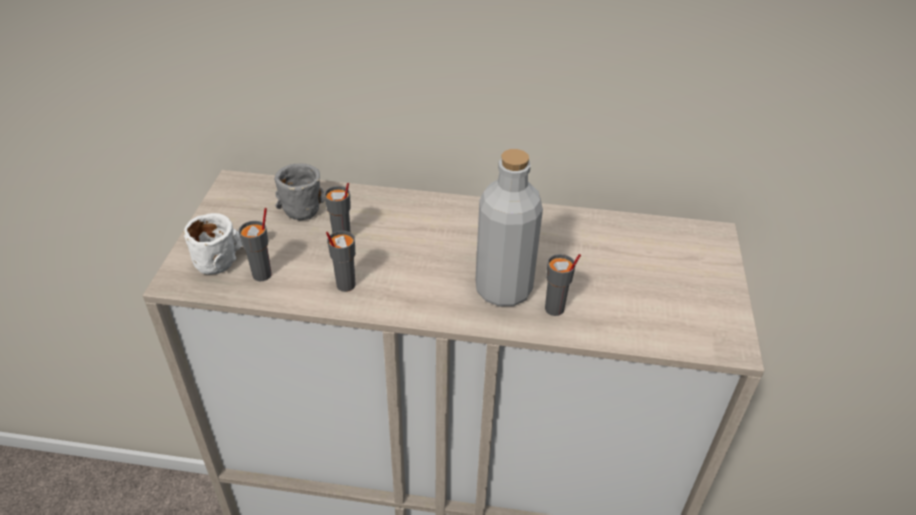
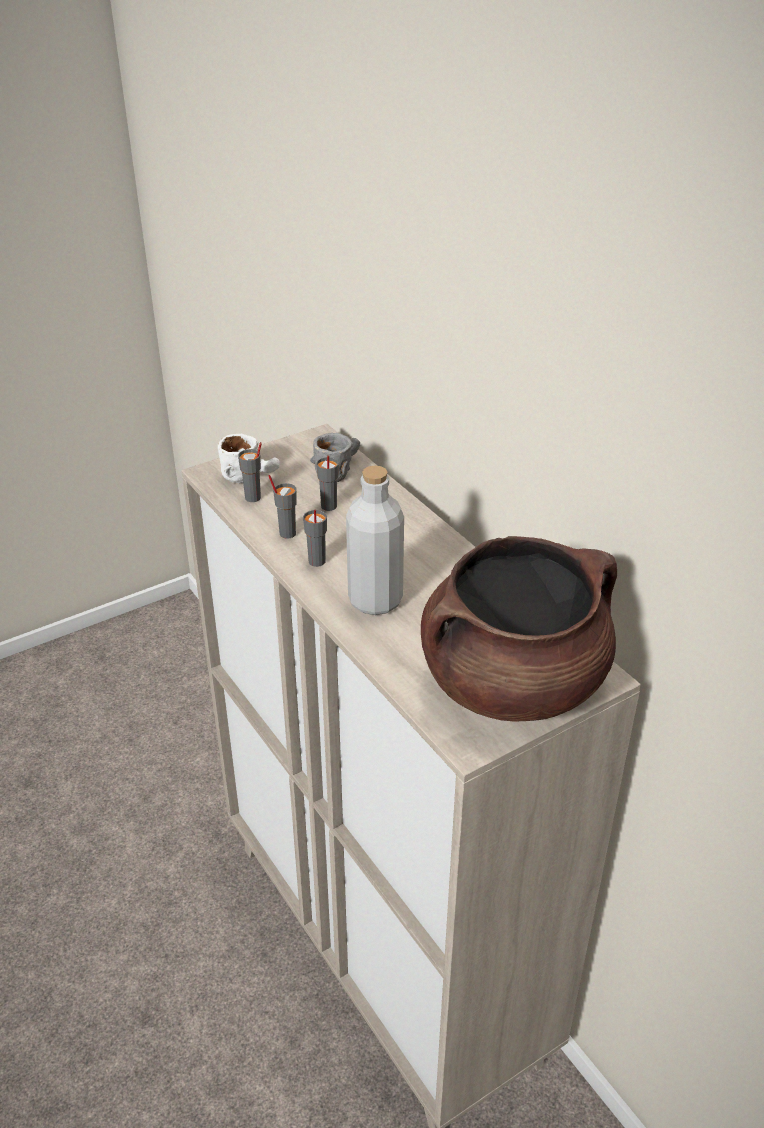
camera: 50 degrees right, 5 degrees down
grey cup [545,254,581,316] -> grey cup moved to [303,510,327,567]
none -> brown cooking pot [421,536,617,722]

